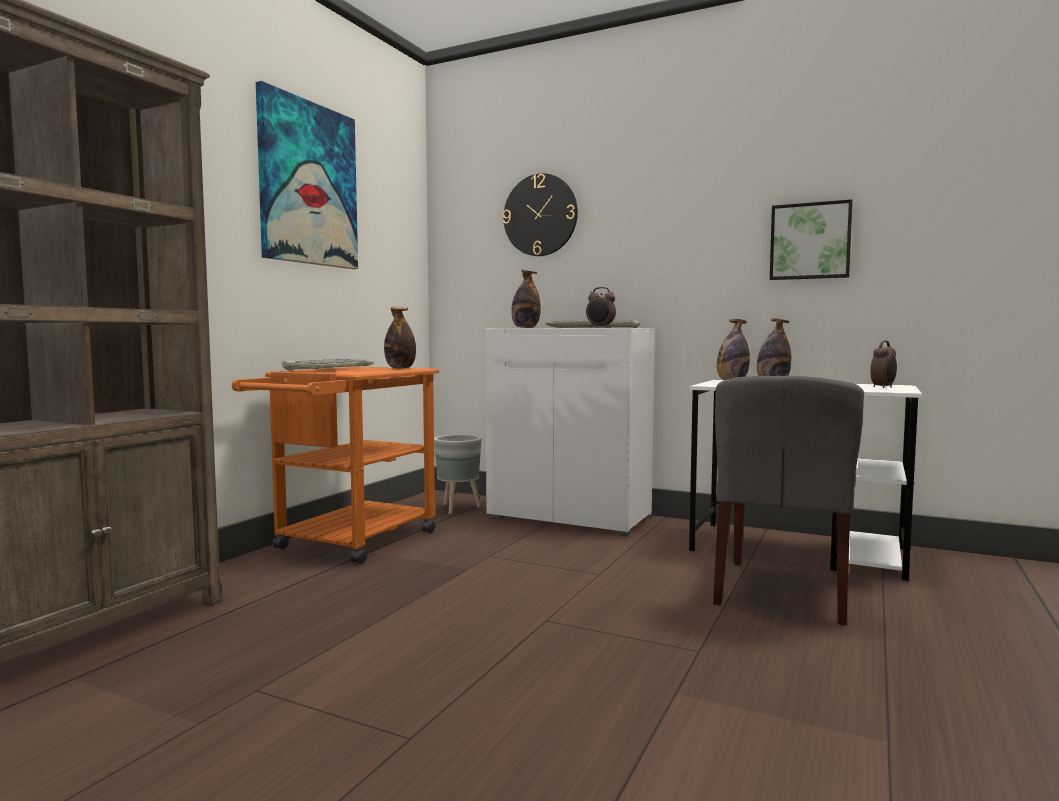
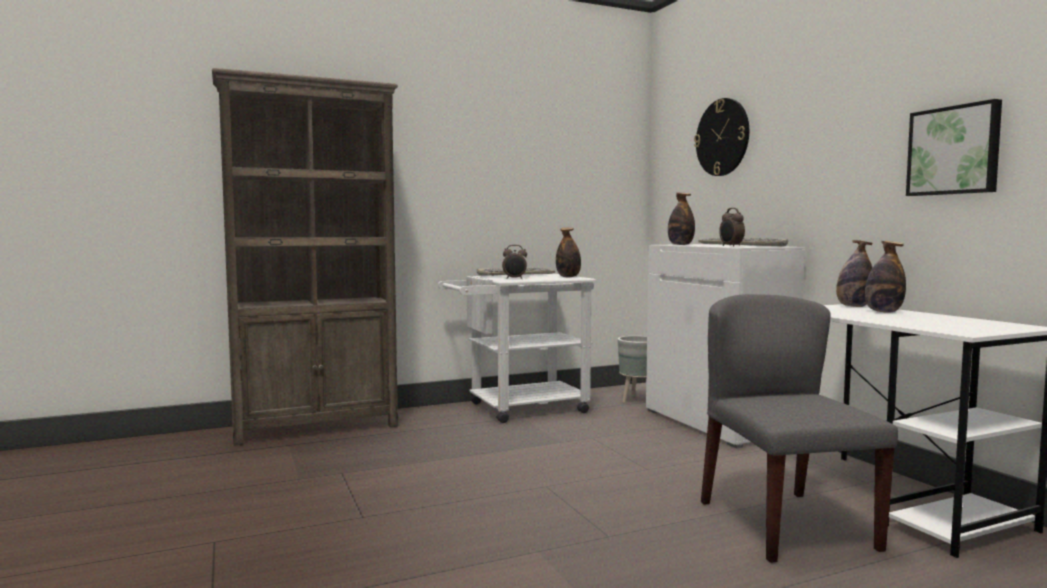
camera: 40 degrees right, 0 degrees up
orange cart [232,367,439,564] -> white cart [438,274,596,423]
picture [256,81,358,269] -> none
grey chair [713,376,864,625] -> grey chair turned 105 degrees clockwise [701,294,898,563]
alarm clock [870,341,897,388] -> alarm clock moved to [502,245,527,279]

